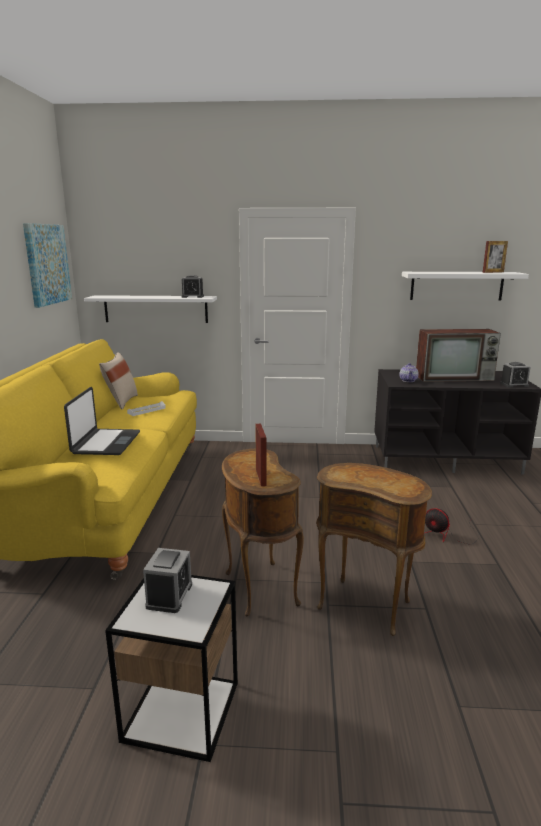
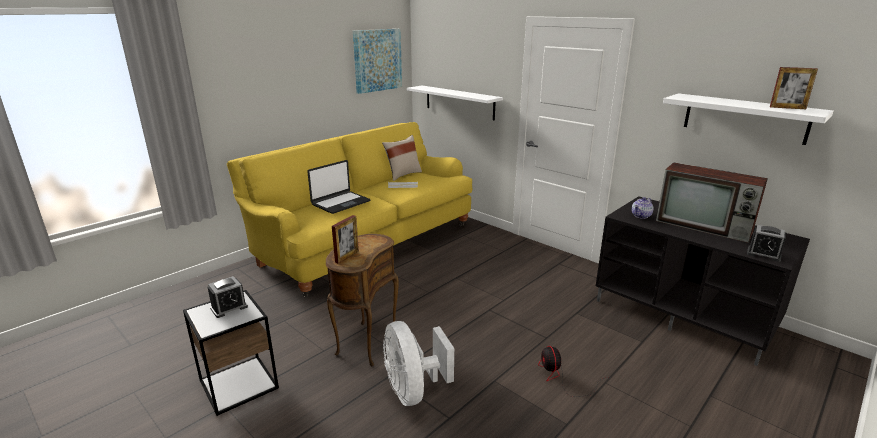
camera: 40 degrees right, 5 degrees up
alarm clock [181,275,204,298] -> none
brown side table [316,463,432,636] -> white fan [383,321,454,406]

